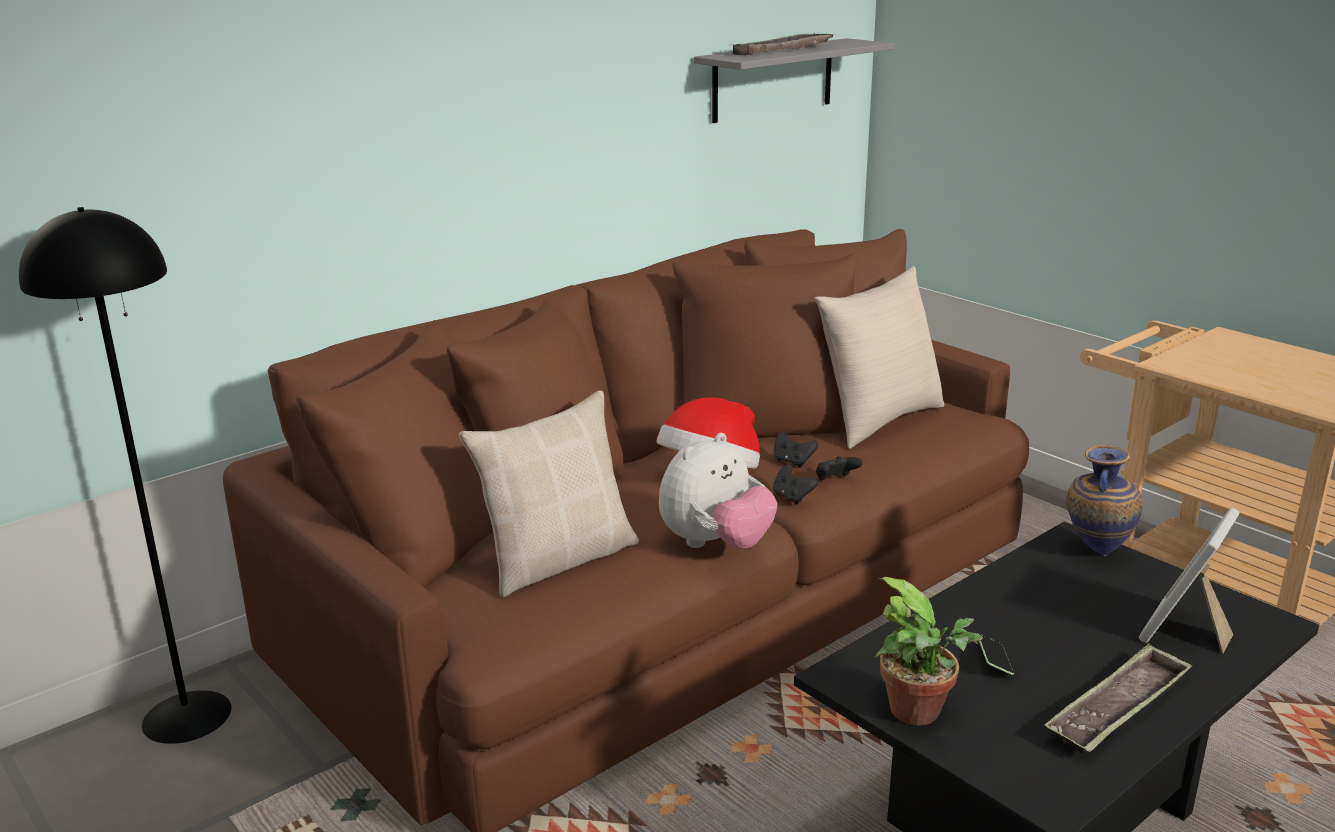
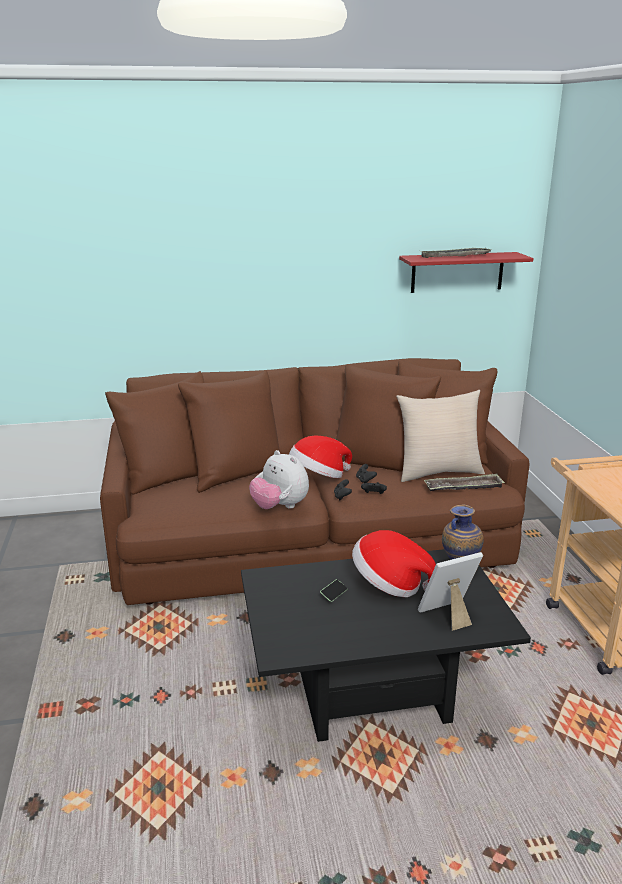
camera: 30 degrees right, 0 degrees up
black floor lamp [19,207,231,744] -> none
beige pillow [459,390,639,597] -> none
plush toy [659,433,777,549] -> plush toy turned 60 degrees clockwise [249,450,309,509]
grey shelf [694,38,894,123] -> red shelf [399,252,534,293]
potted plant [874,577,983,725] -> none
tray [1044,643,1193,754] -> tray moved to [424,473,505,491]
none -> hat [352,530,436,597]

